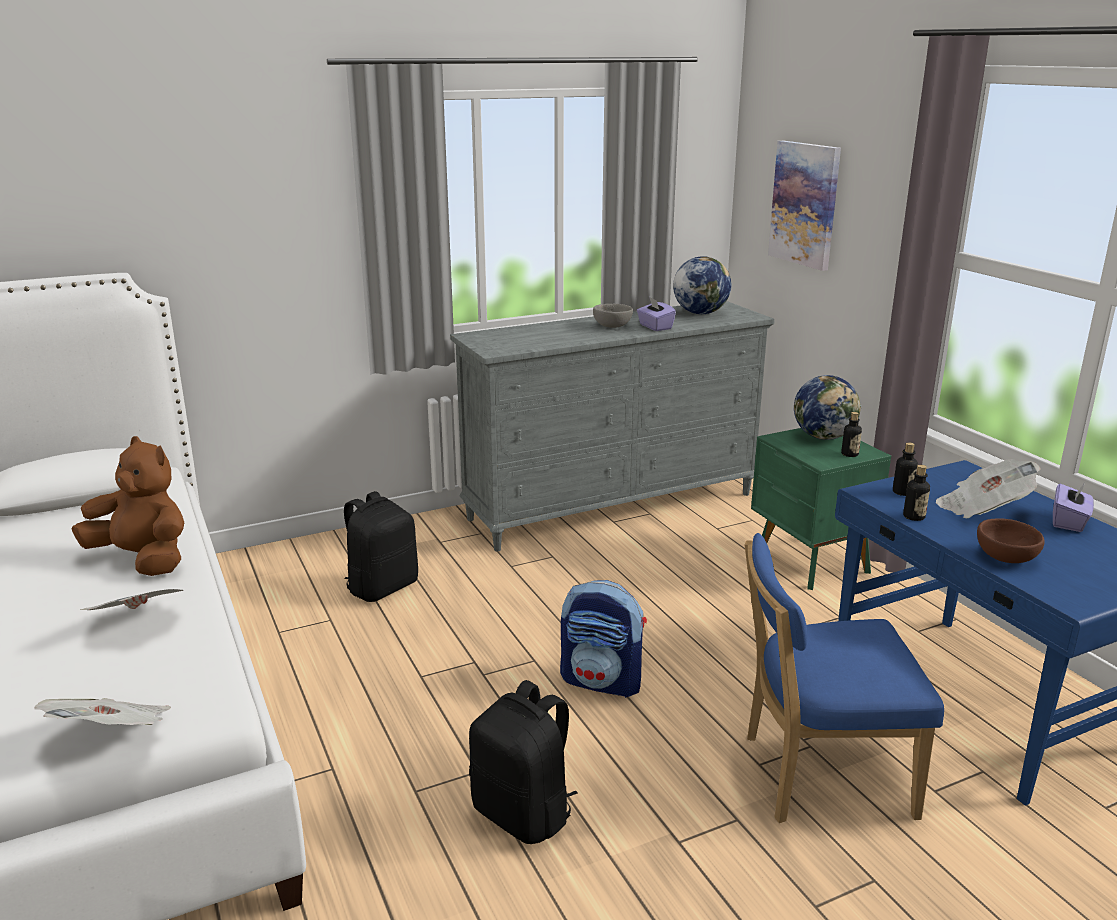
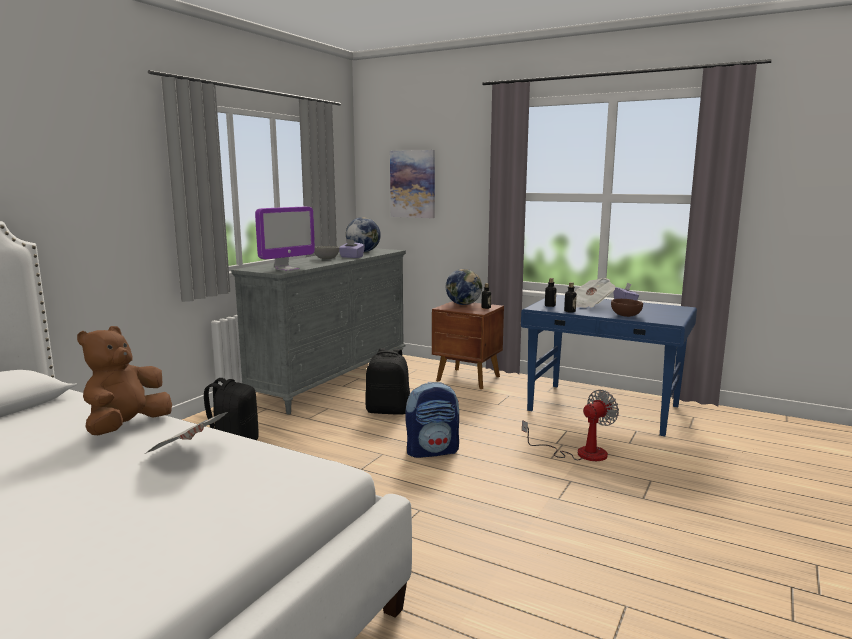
camera: 35 degrees left, 10 degrees down
newspaper [34,698,171,725] -> none
brown plush toy [72,436,184,576] -> brown plush toy turned 60 degrees counterclockwise [77,326,172,435]
black backpack [469,680,578,844] -> black backpack moved to [365,348,410,415]
blue chair [745,533,944,823] -> fan [522,390,619,461]
green nightstand [751,428,891,590] -> brown nightstand [432,301,504,389]
none -> monitor [255,207,315,271]

